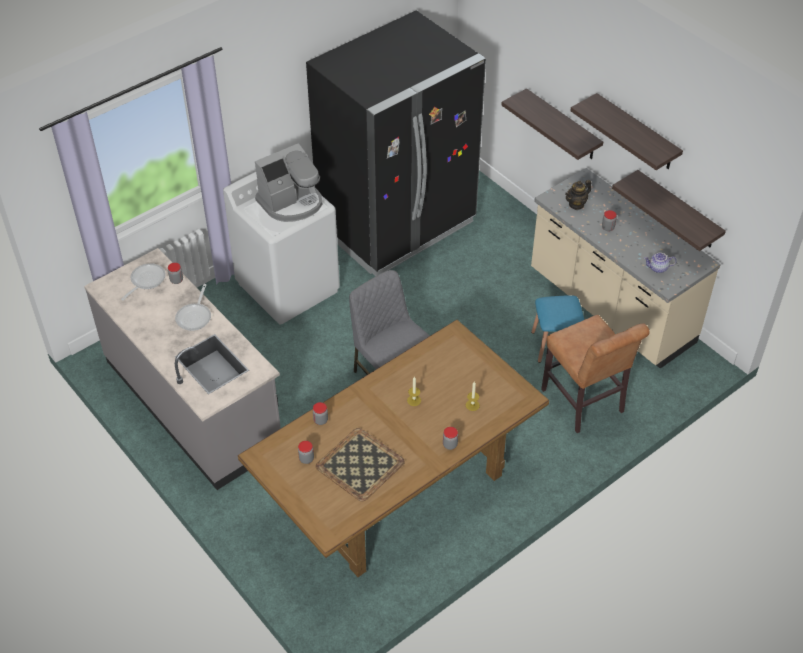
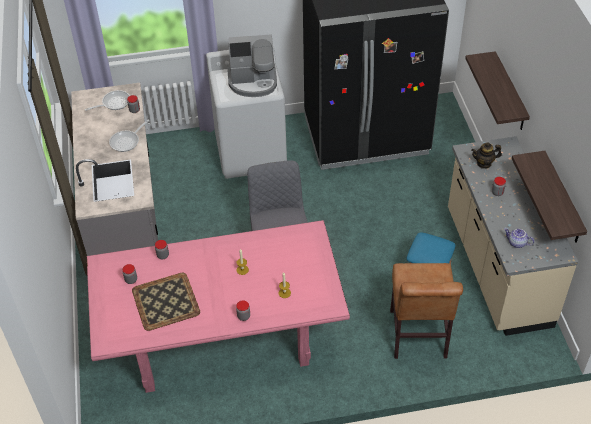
camera: 30 degrees right, 0 degrees up
brown dining table [238,320,549,577] -> pink dining table [87,220,350,393]
shelf [570,93,683,170] -> none

